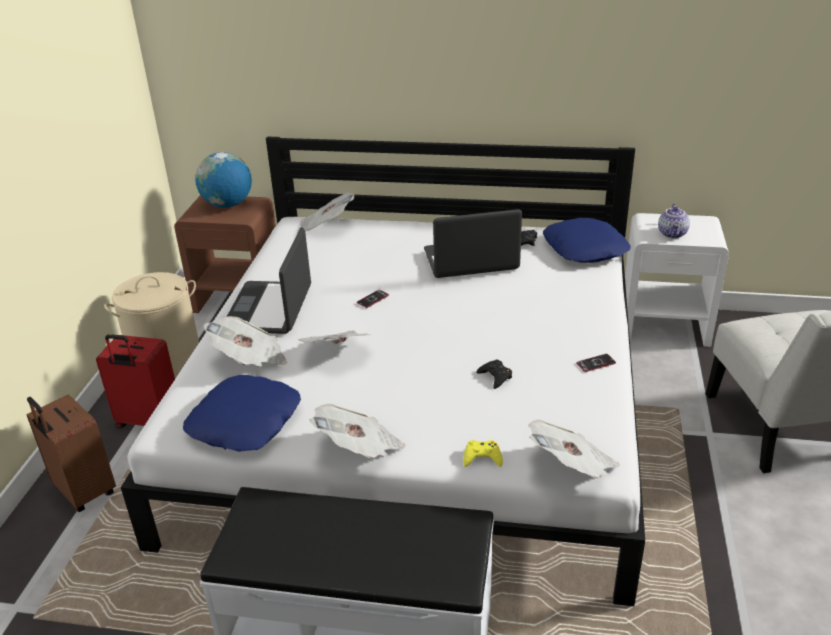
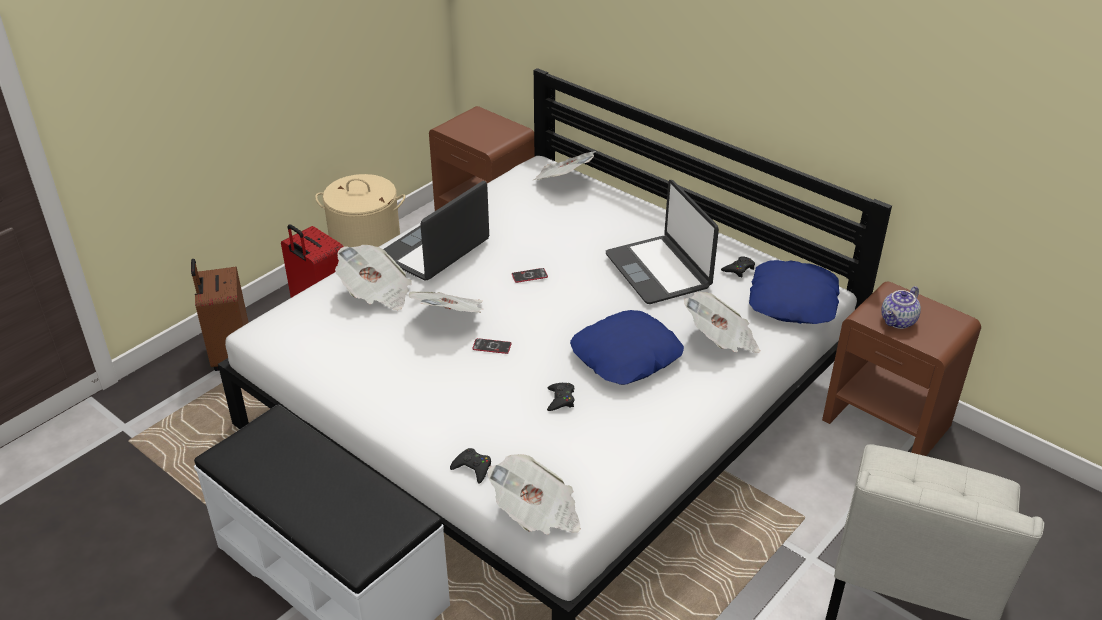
camera: 30 degrees right, 5 degrees up
blue pillow [183,375,301,452] -> blue pillow moved to [570,310,684,385]
globe [195,152,252,208] -> none
newspaper [310,404,405,458] -> newspaper moved to [684,292,760,353]
laptop [424,209,522,278] -> laptop turned 135 degrees counterclockwise [606,180,719,304]
yellow game controller [463,440,503,467] -> black game controller [450,448,491,484]
phone [576,354,616,372] -> phone moved to [472,338,512,354]
white nightstand [625,213,729,347] -> brown nightstand [822,282,981,456]

